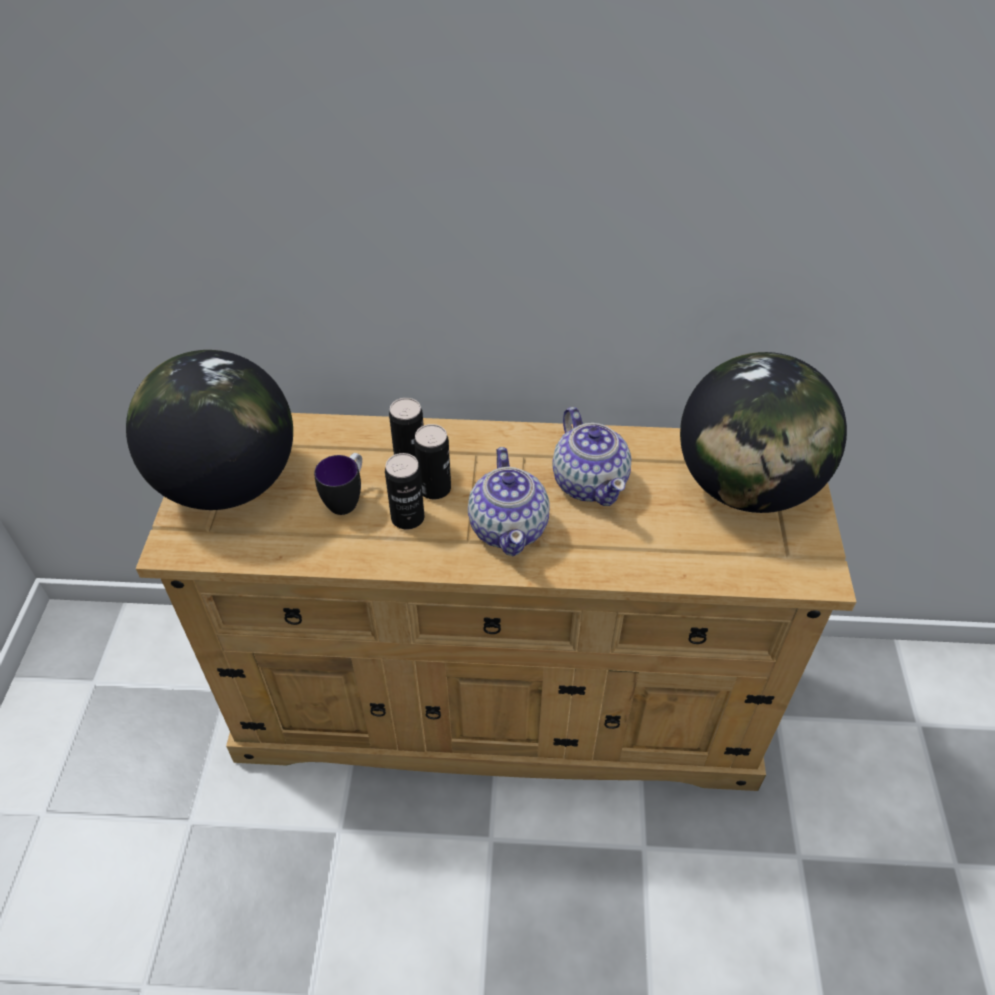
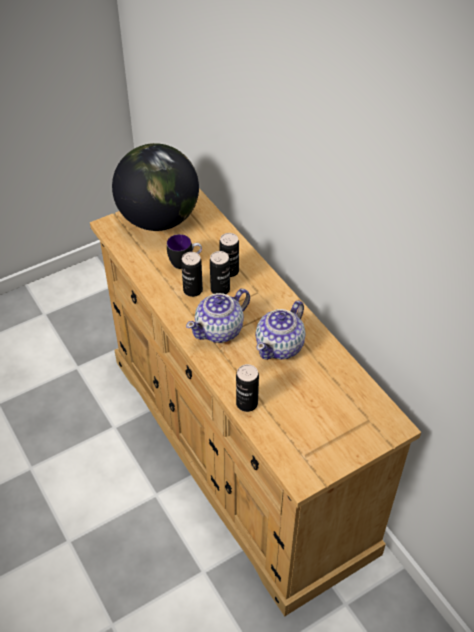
camera: 55 degrees right, 0 degrees up
globe [680,352,847,513] -> none
none -> can [236,364,259,412]

